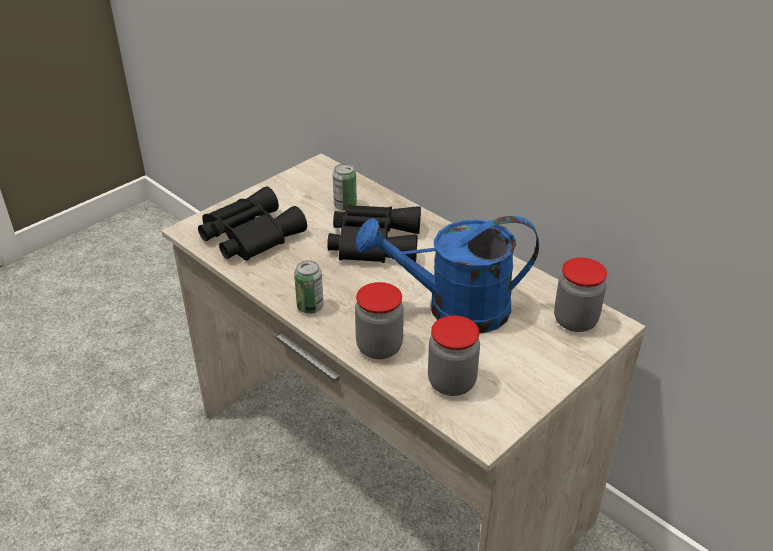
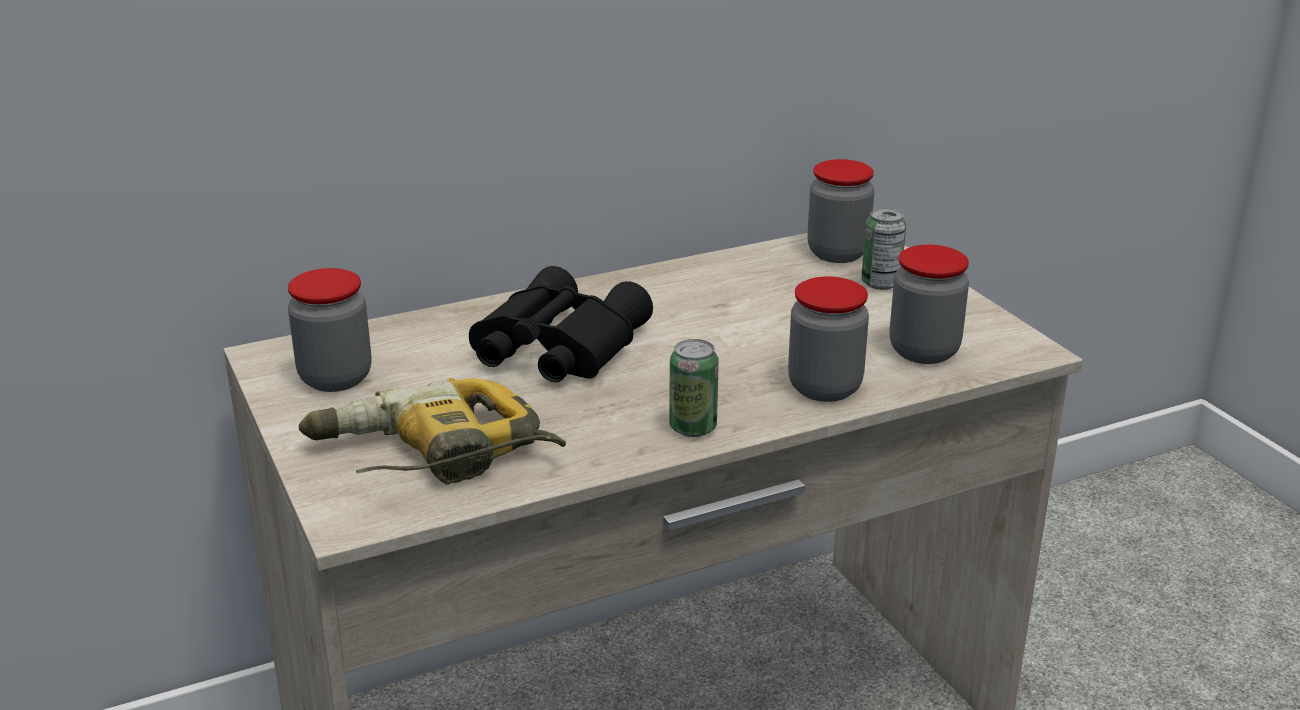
camera: 70 degrees left, 10 degrees down
black binoculars [198,186,307,261] -> power drill [298,378,566,485]
can [333,164,357,211] -> can moved to [861,208,906,290]
blue watering can [356,216,539,333] -> none
none -> jar [288,268,371,392]

